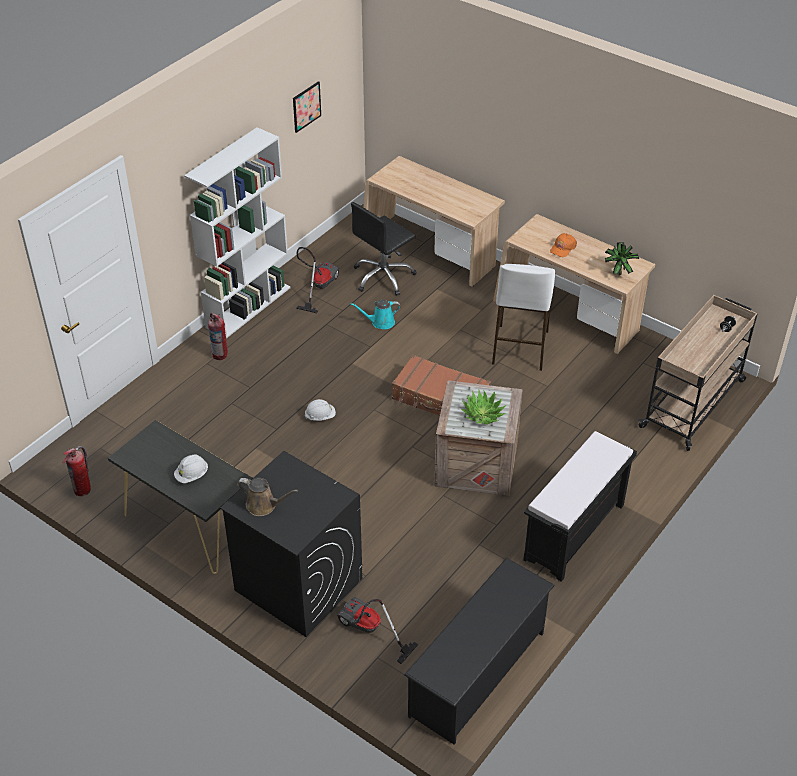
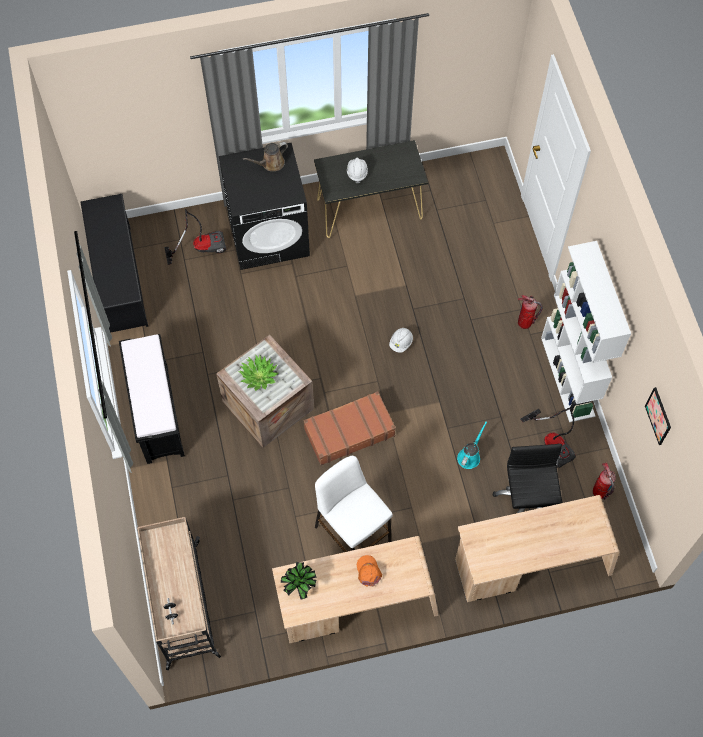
camera: 130 degrees right, 20 degrees up
fire extinguisher [63,446,91,496] -> fire extinguisher moved to [593,463,616,500]

